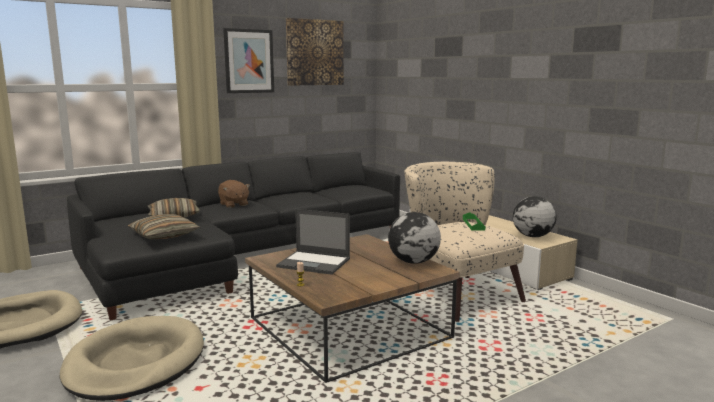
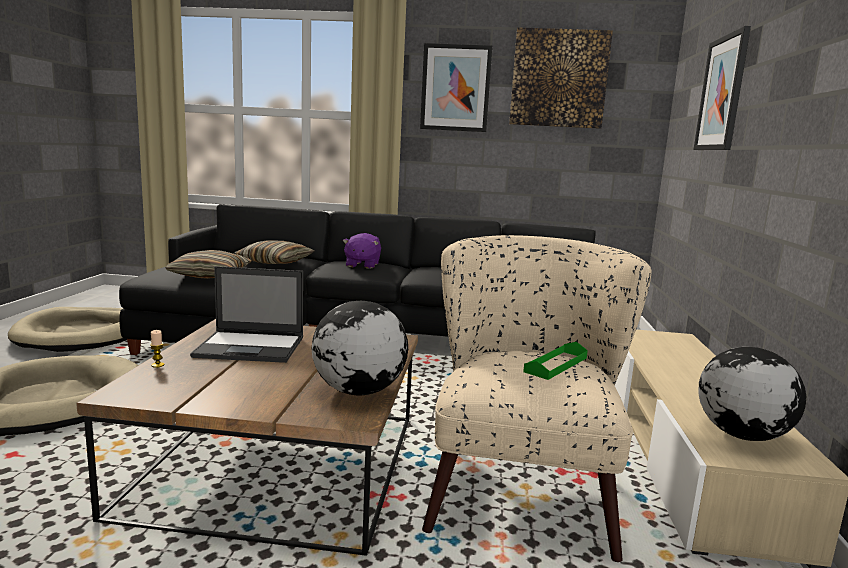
camera: 40 degrees right, 0 degrees up
brown plush toy [218,180,250,208] -> purple plush toy [342,233,381,269]
laptop [276,209,350,275] -> laptop turned 60 degrees counterclockwise [190,266,303,363]
none -> picture [693,26,751,150]

